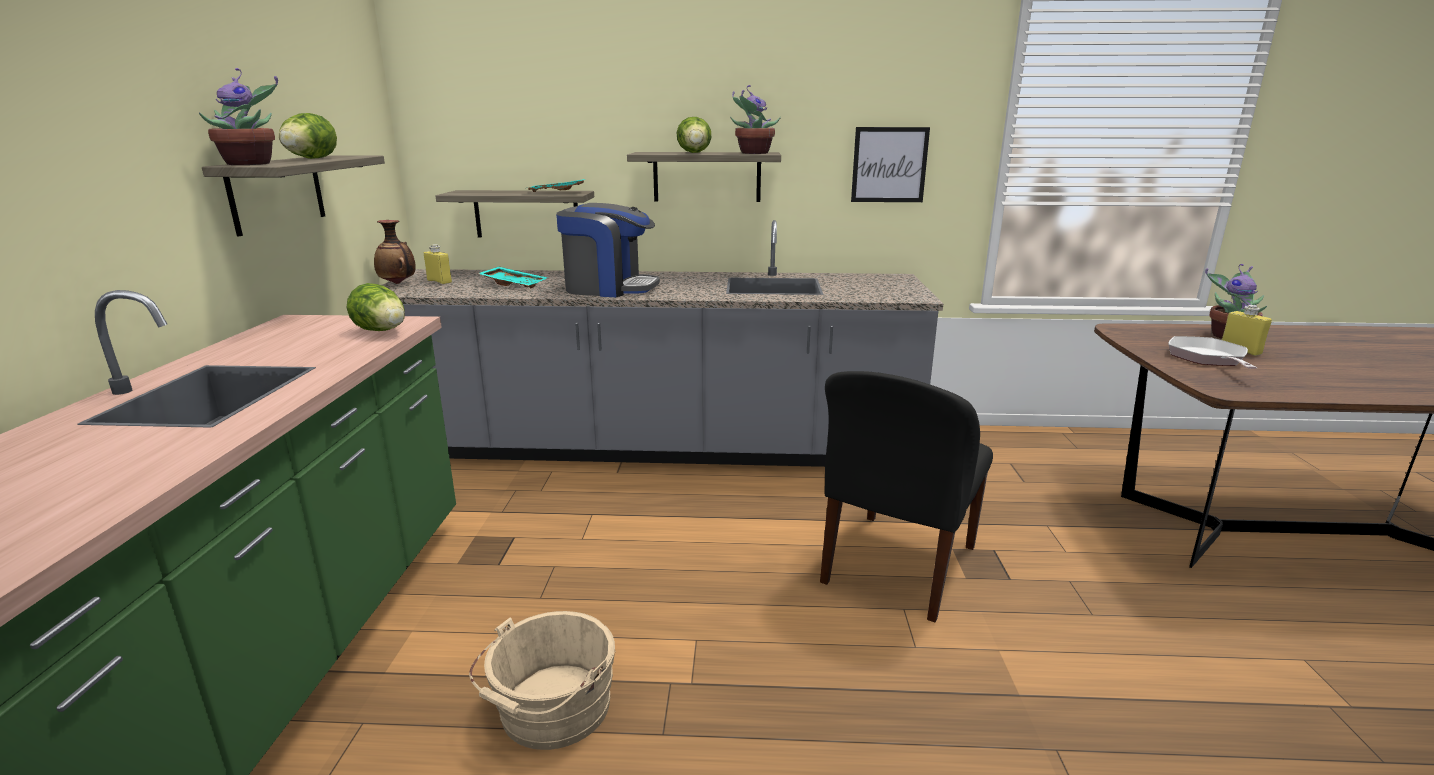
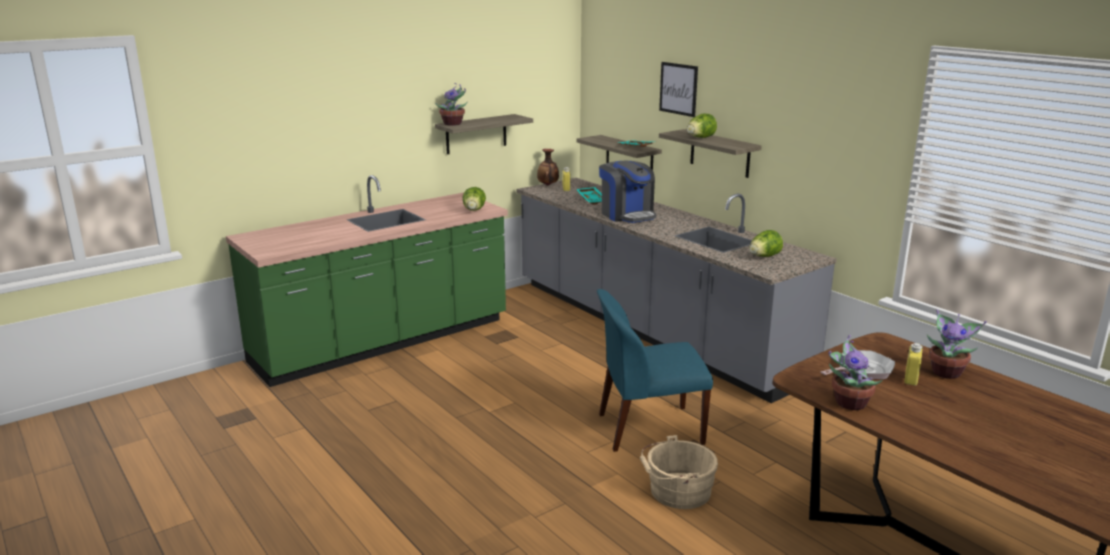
camera: 50 degrees right, 0 degrees up
lettuce [279,113,337,159] -> lettuce moved to [749,230,783,257]
beige bucket [469,611,616,750] -> beige bucket moved to [640,435,718,509]
potted plant [730,85,781,154] -> potted plant moved to [829,335,883,410]
black chair [820,371,993,623] -> blue chair [597,289,713,452]
picture [851,127,930,202] -> picture moved to [659,62,698,117]

